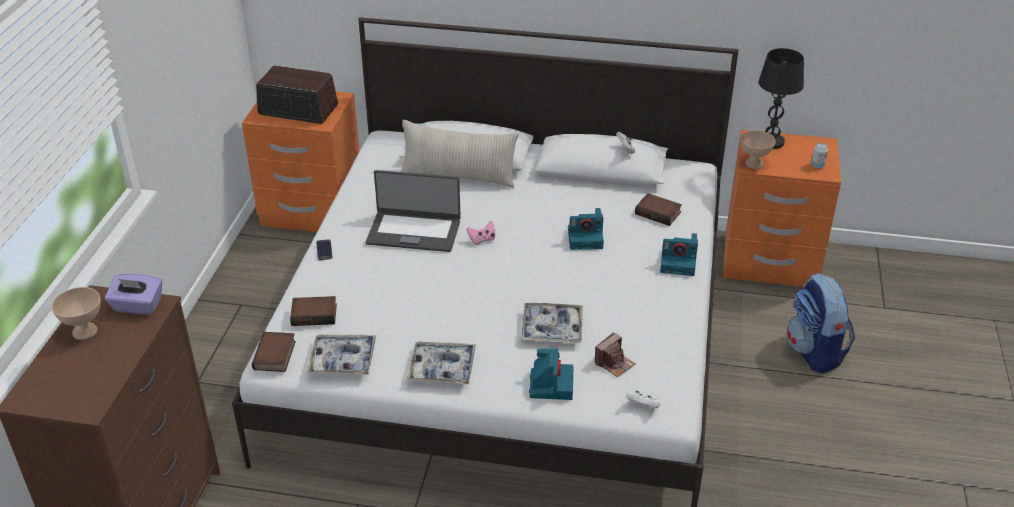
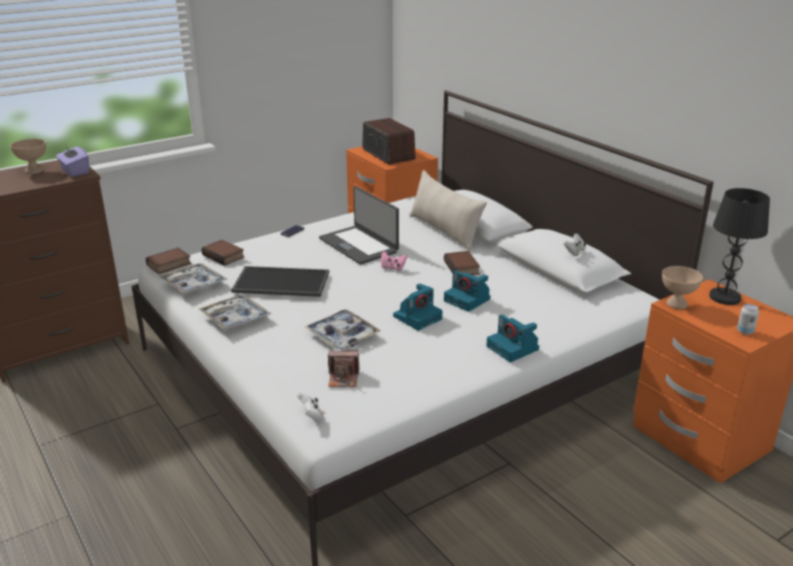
camera: 45 degrees right, 10 degrees down
camera [529,348,573,400] -> camera moved to [393,283,443,331]
book [635,193,682,226] -> book moved to [444,251,480,275]
backpack [787,273,855,374] -> none
none -> tray [231,266,329,297]

